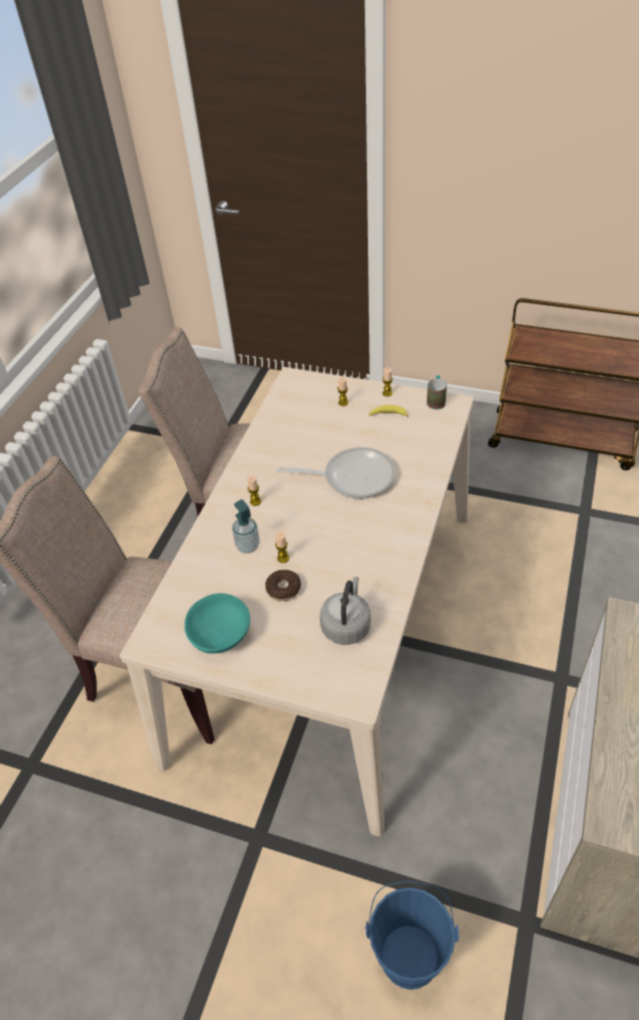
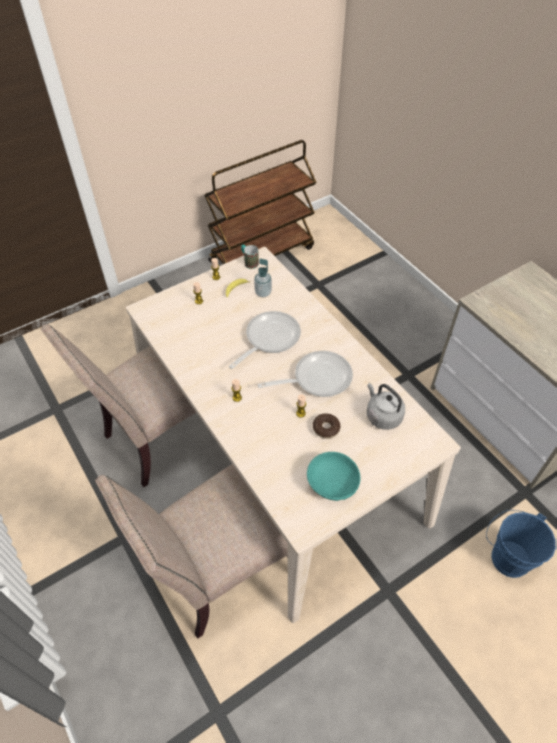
camera: 55 degrees left, 5 degrees up
soap dispenser [232,499,260,553] -> soap dispenser moved to [254,259,272,297]
none -> frying pan [258,351,353,397]

